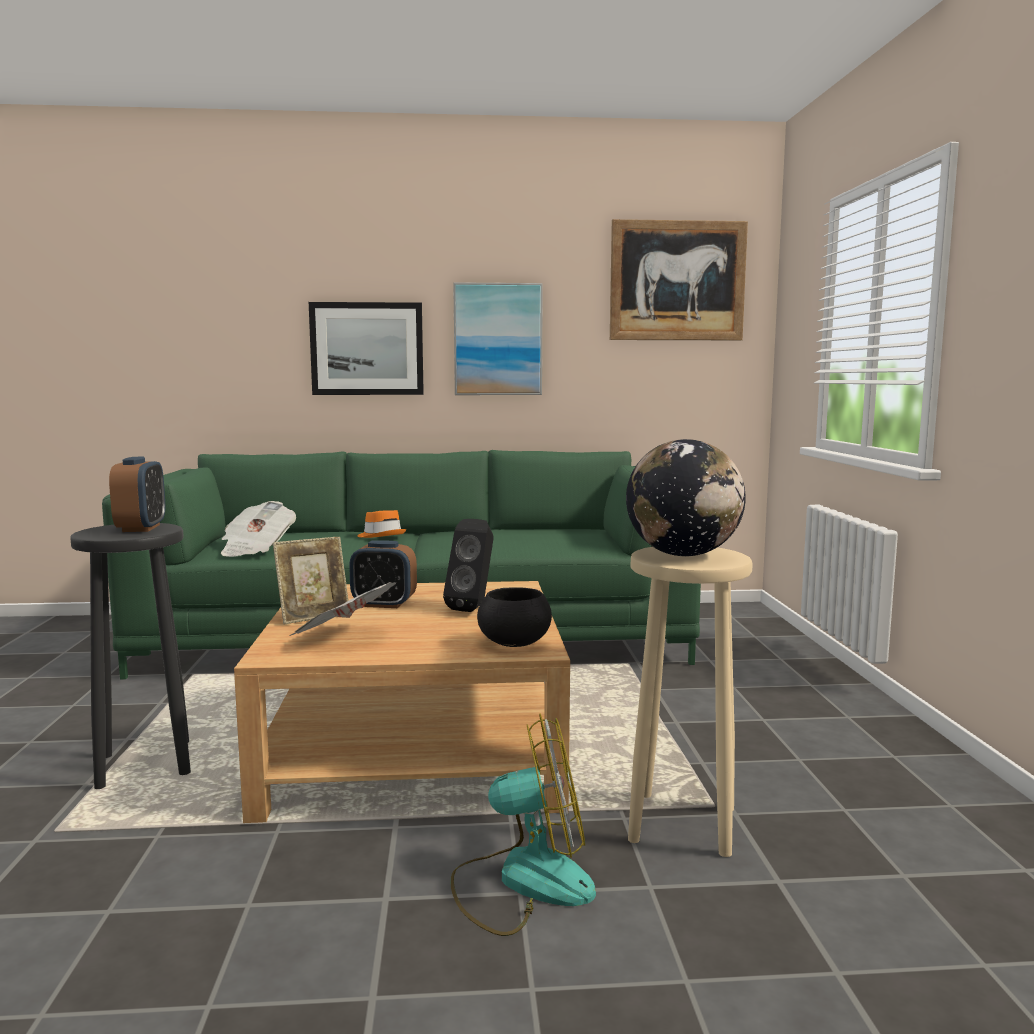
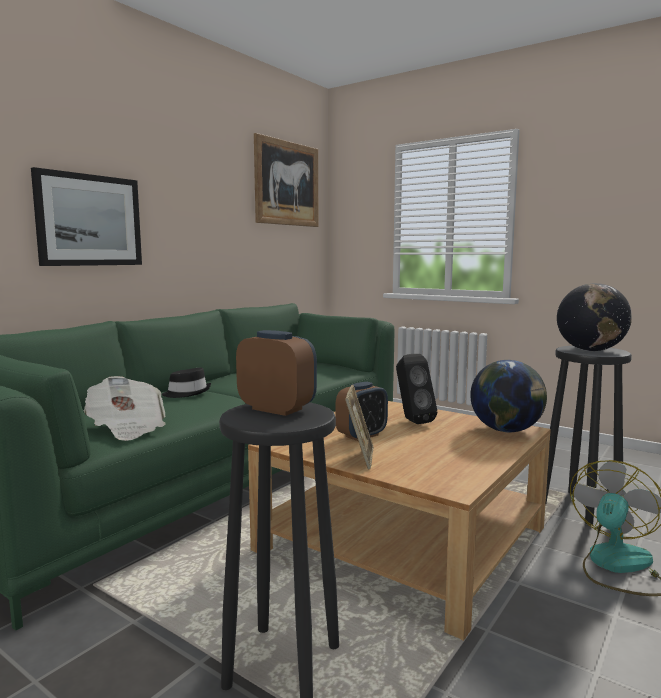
camera: 50 degrees left, 0 degrees up
newspaper [289,582,397,636] -> none
orange hat [358,510,406,538] -> black hat [162,368,211,398]
picture [453,282,543,395] -> none
black bowl [477,587,552,647] -> globe [470,360,547,432]
beige stool [628,547,753,857] -> black stool [546,346,632,525]

